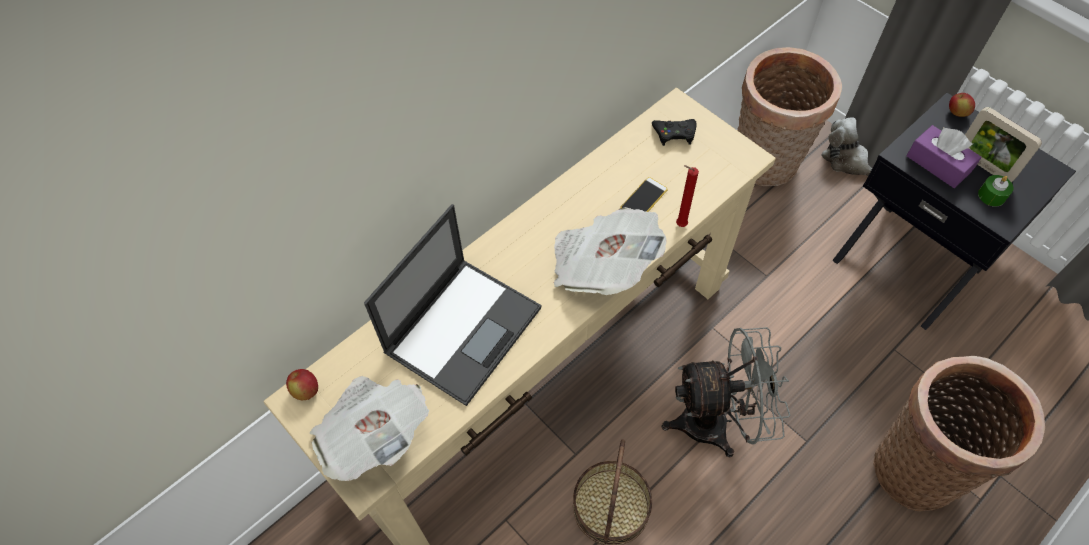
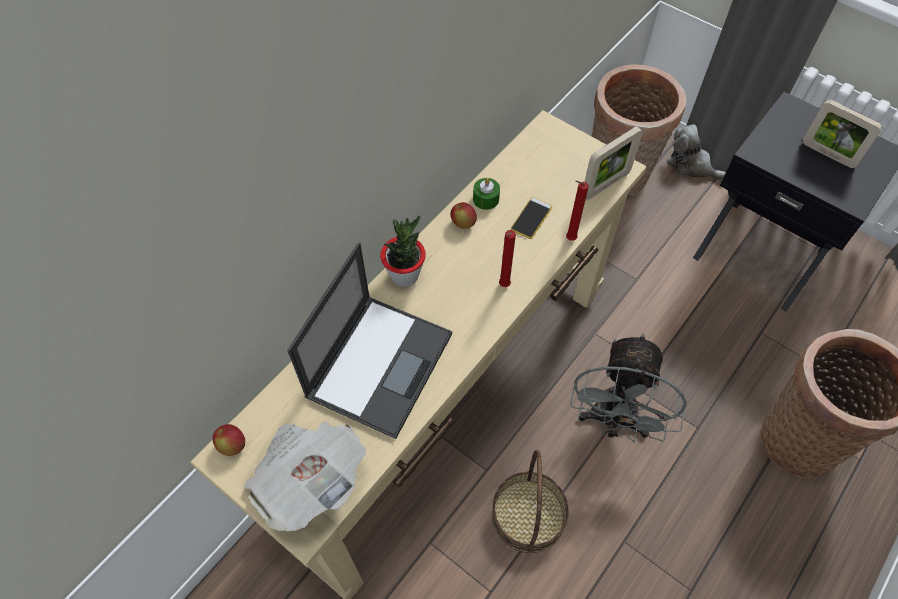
camera: 10 degrees left, 0 degrees up
newspaper [554,207,667,295] -> red candle [499,230,516,287]
black game controller [652,119,696,146] -> none
grey fan [661,327,791,458] -> grey fan turned 120 degrees clockwise [570,333,687,442]
purple tissue box [906,125,981,188] -> none
apple [949,93,975,117] -> apple moved to [451,202,477,229]
green candle [978,175,1014,207] -> green candle moved to [473,178,500,210]
none -> potted plant [380,215,426,287]
none -> picture frame [584,126,643,200]

